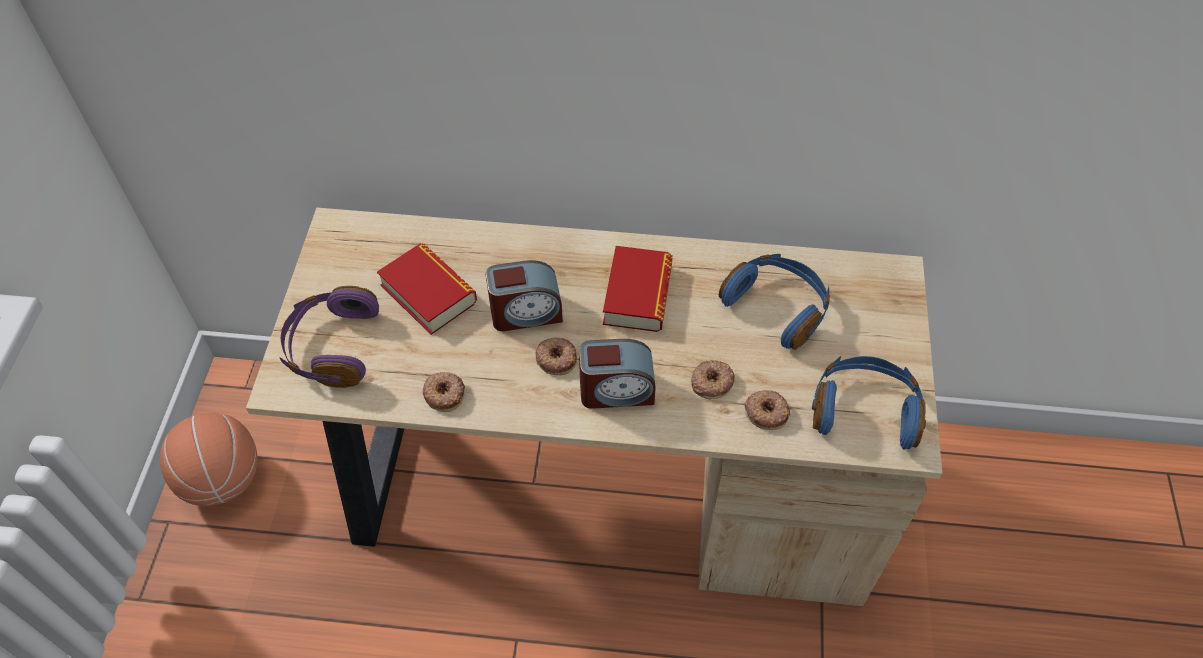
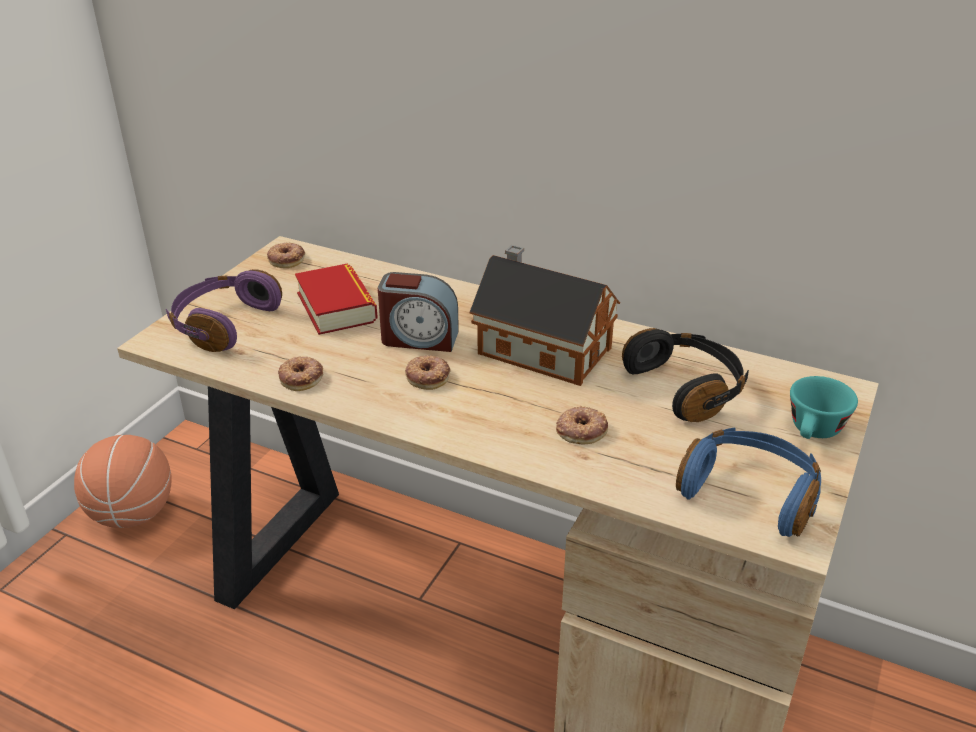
camera: 20 degrees right, 20 degrees down
alarm clock [579,339,656,409] -> none
book [603,246,673,332] -> toy house [469,245,620,386]
blue headphones [719,254,830,350] -> black headphones [622,328,749,422]
donut [745,390,790,430] -> donut moved to [267,242,305,268]
none -> turquoise cup [790,376,858,439]

